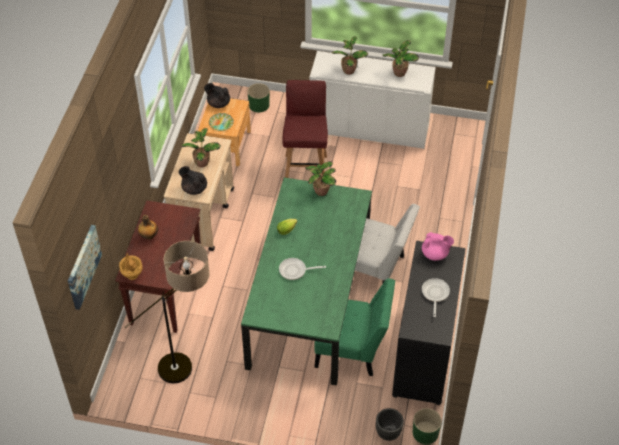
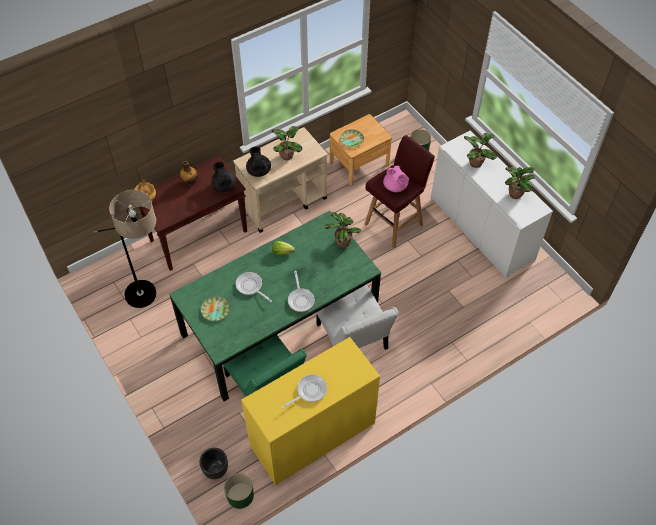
camera: 45 degrees right, 5 degrees up
picture [68,225,102,310] -> none
black teapot [204,83,230,108] -> black teapot moved to [211,162,237,192]
black dresser [392,241,466,405] -> yellow dresser [241,337,380,485]
pink teapot [422,232,454,261] -> pink teapot moved to [383,166,409,192]
none -> plate [201,296,230,321]
none -> frying pan [288,271,315,312]

